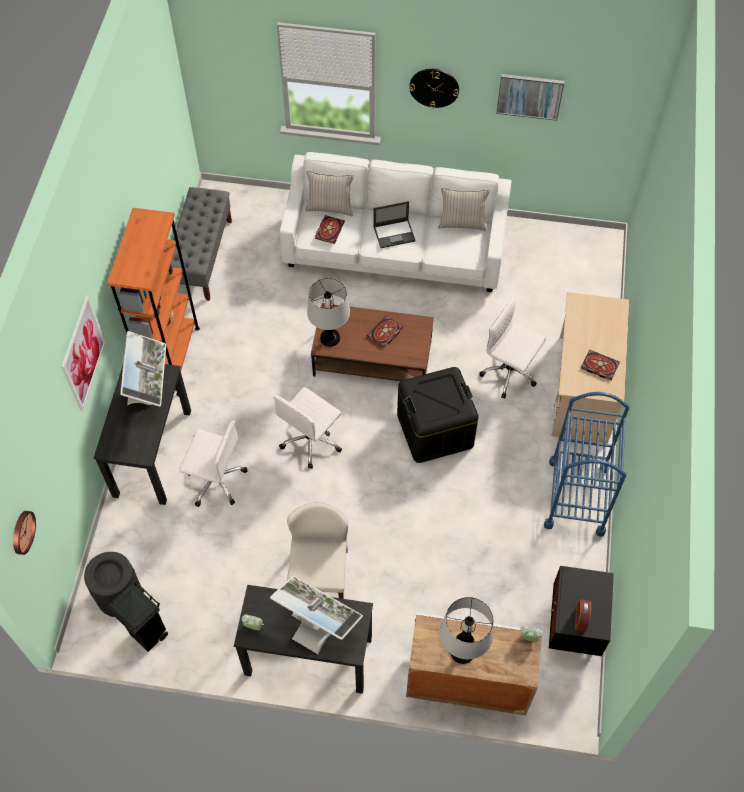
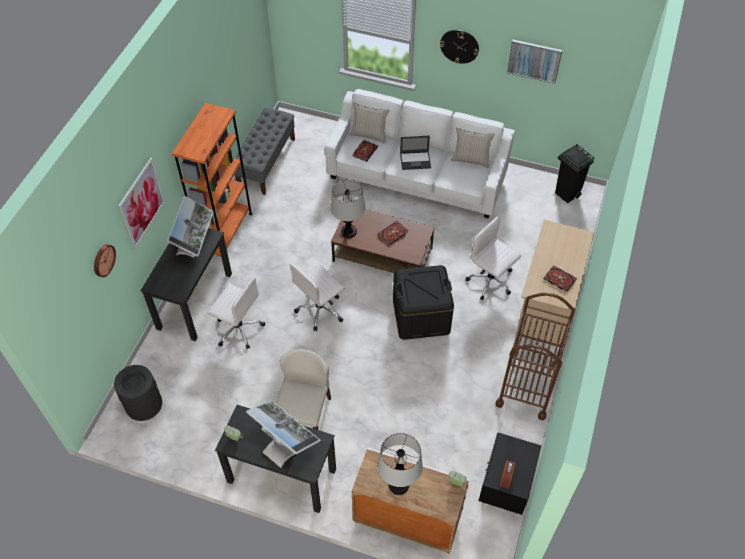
camera: 10 degrees right, 5 degrees down
wall clock [13,511,36,555] -> wall clock moved to [94,244,116,277]
black trash can [106,581,168,652] -> black trash can moved to [555,144,595,203]
blue cart [544,392,630,537] -> brown cart [496,293,575,420]

